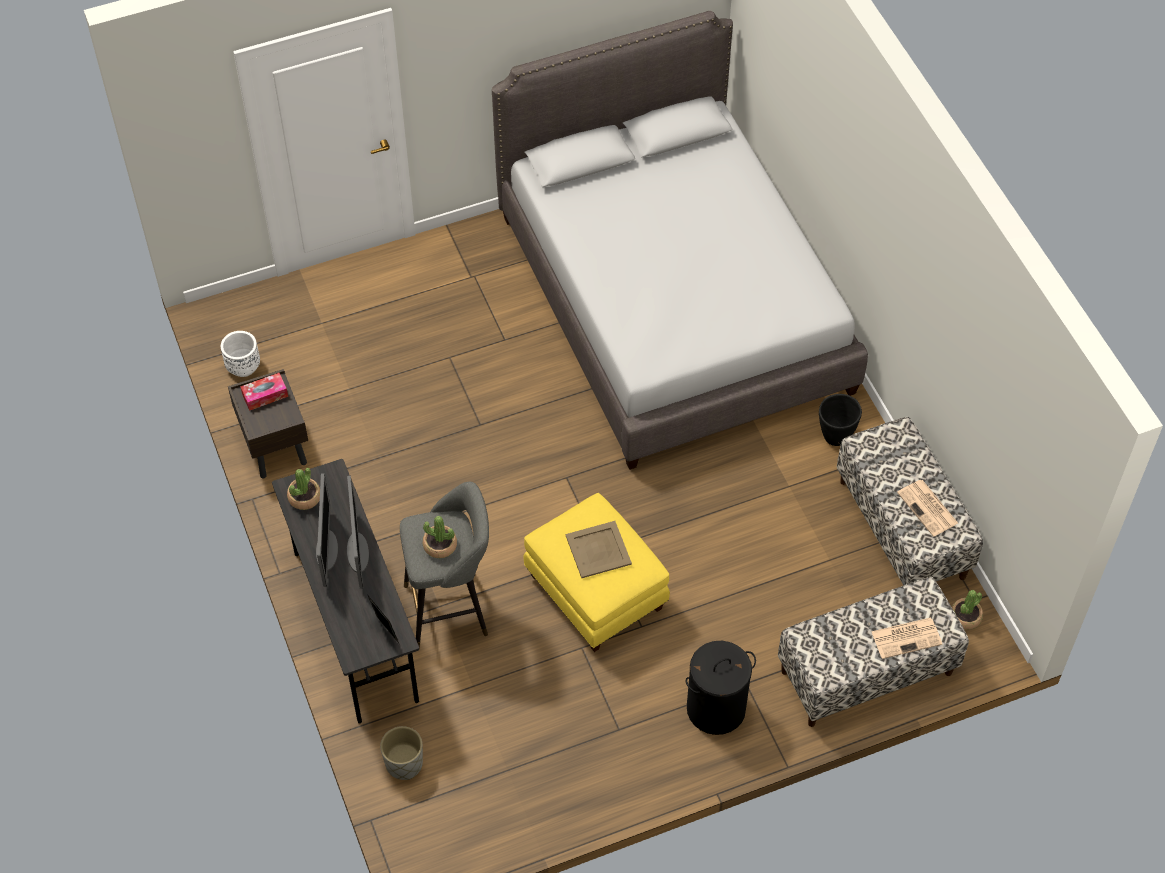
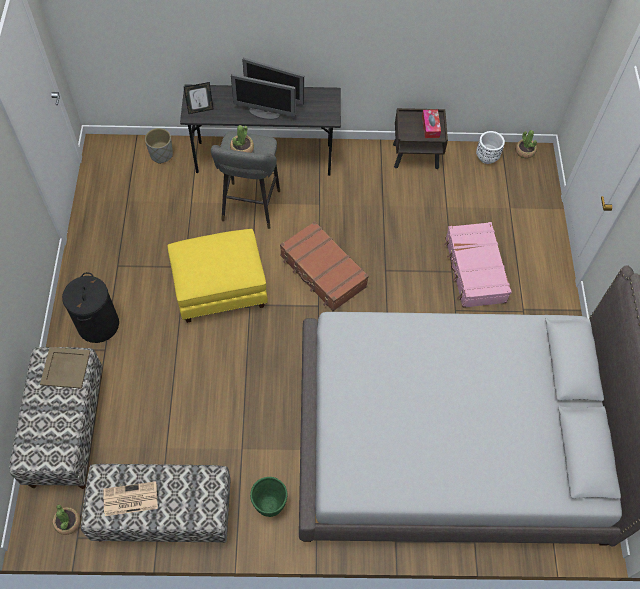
camera: 110 degrees right, 5 degrees up
potted plant [287,468,320,510] -> potted plant moved to [516,130,537,158]
beige tray [566,521,632,578] -> beige tray moved to [40,347,90,389]
black planter [819,394,862,446] -> green planter [250,477,287,517]
newspaper [871,618,942,659] -> none
none -> brown suitcase [280,221,369,311]
none -> pink suitcase [444,222,511,308]

